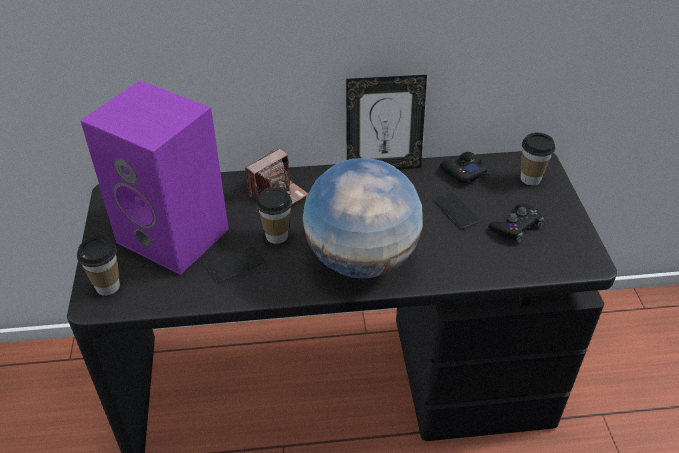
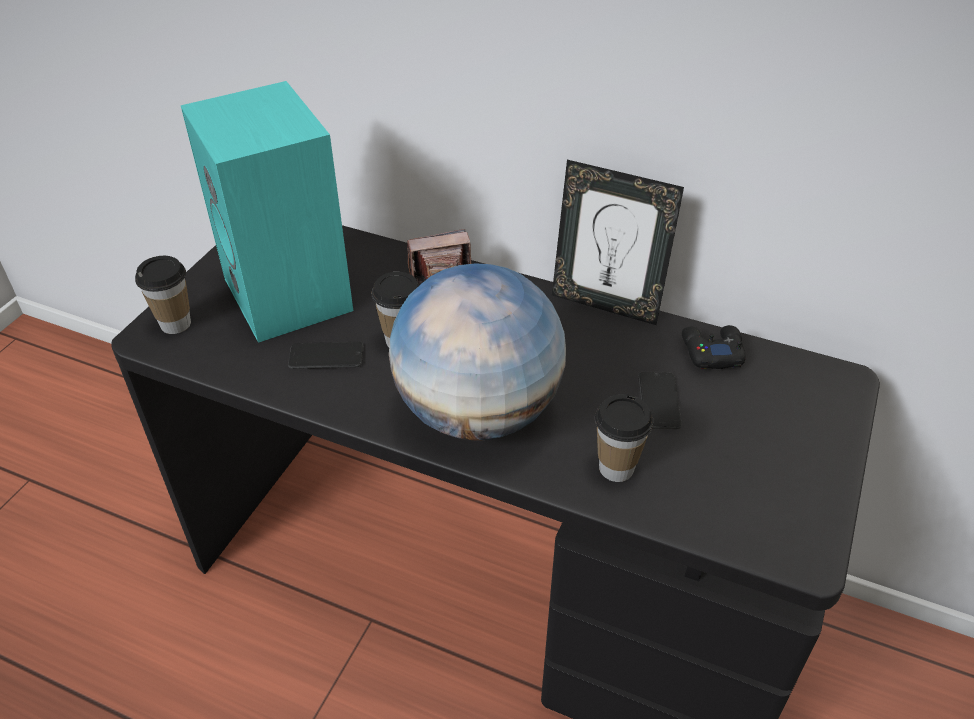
camera: 30 degrees right, 0 degrees up
purple speaker [80,80,229,275] -> turquoise speaker [181,81,353,343]
black game controller [488,203,544,243] -> none
cup [521,133,555,186] -> cup moved to [595,394,653,482]

